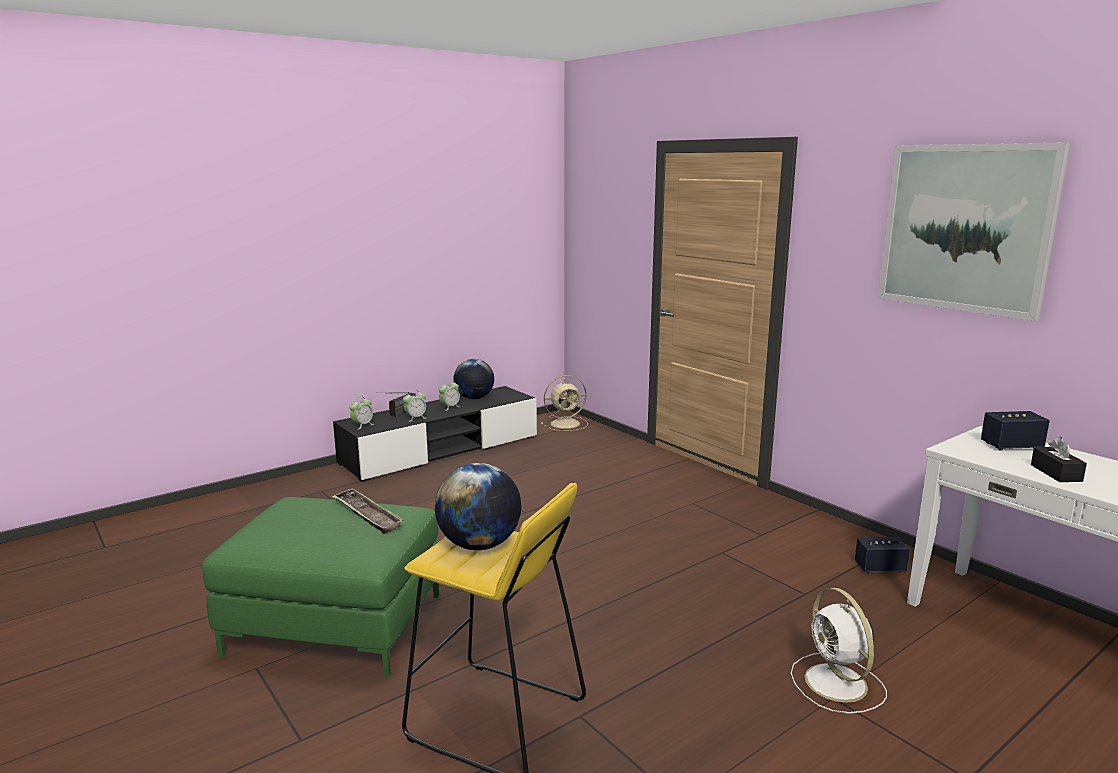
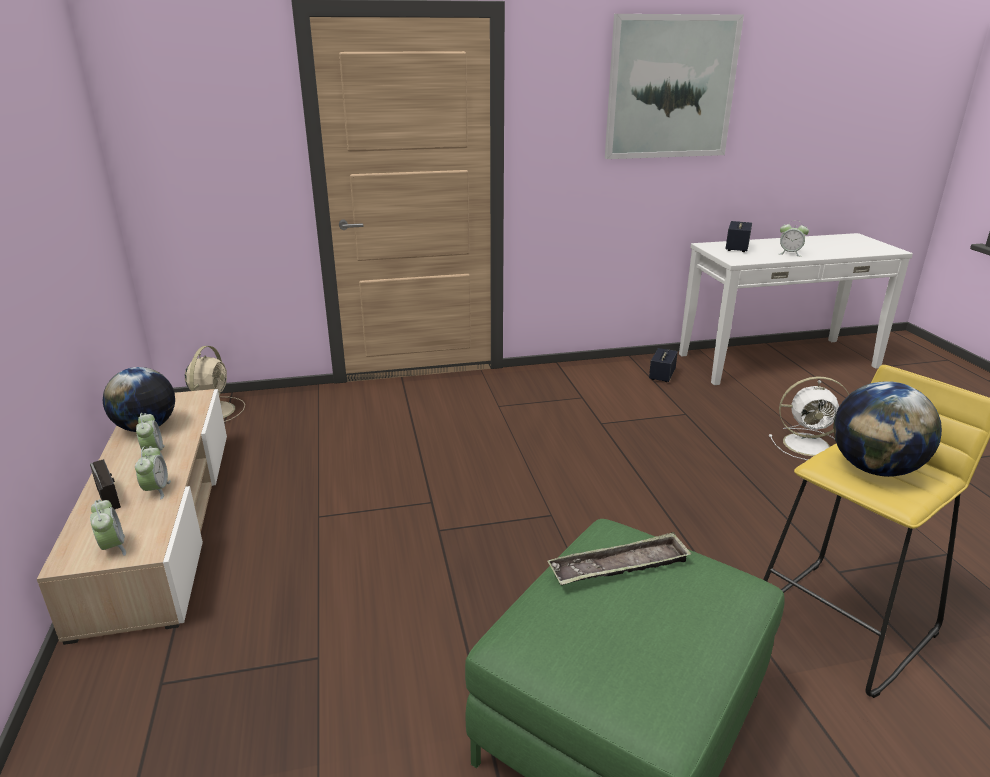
camera: 65 degrees left, 10 degrees up
black tv stand [333,386,537,482] -> beige tv stand [37,389,227,645]
black tissue box [1031,437,1087,482] -> alarm clock [780,220,809,257]

